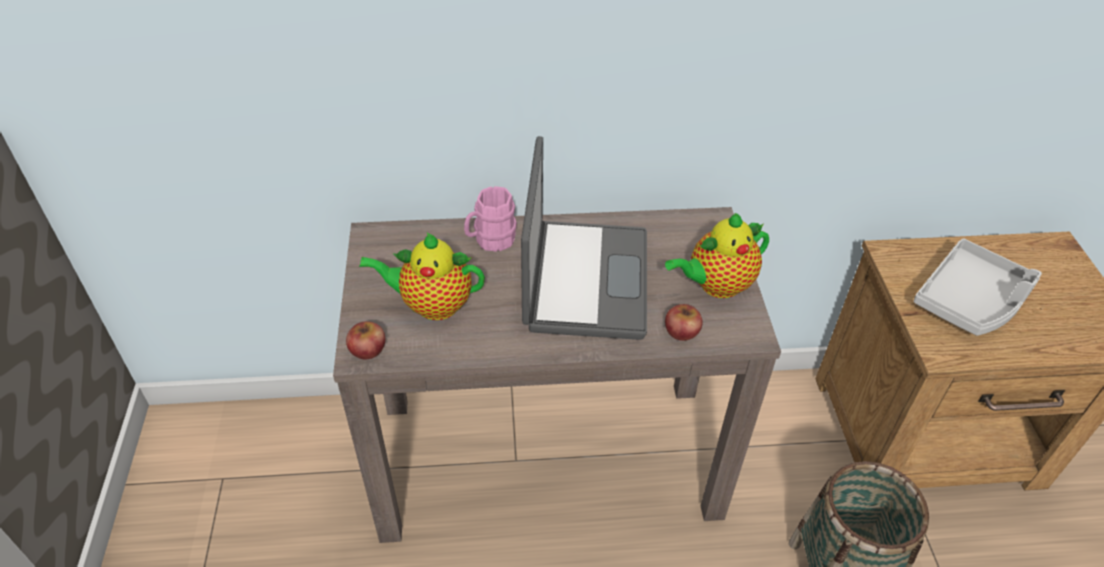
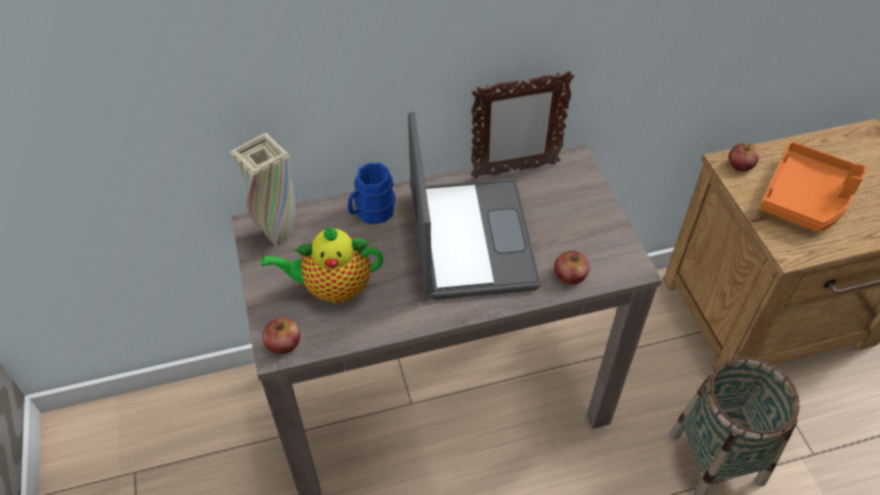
camera: 10 degrees left, 5 degrees up
pink mug [464,186,517,252] -> blue mug [348,162,395,224]
teapot [665,213,769,298] -> none
grey tray [913,238,1042,336] -> orange tray [760,142,867,232]
none -> beige vase [230,133,295,247]
none -> picture frame [471,71,574,178]
none -> apple [728,143,759,172]

